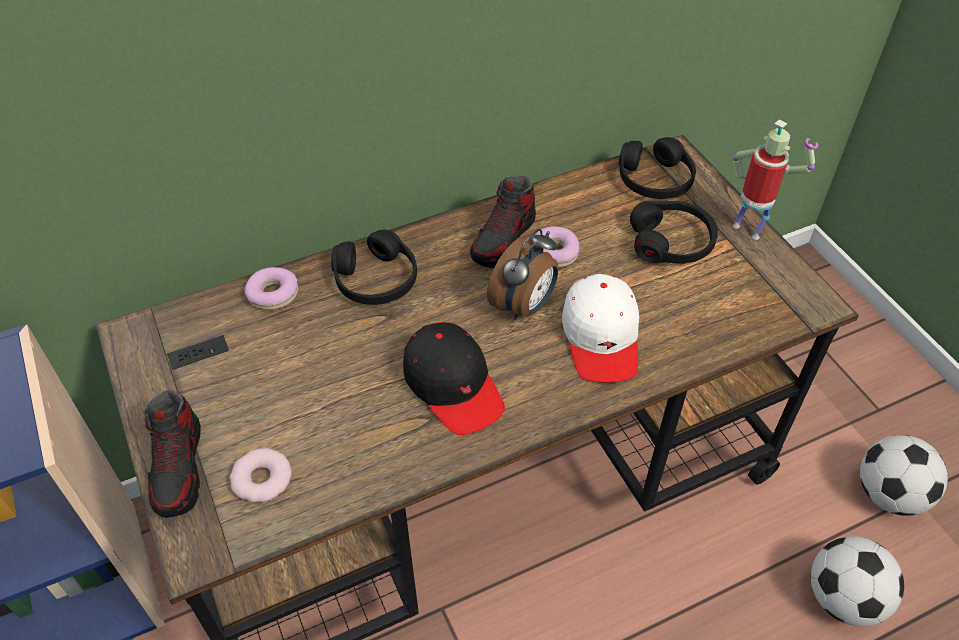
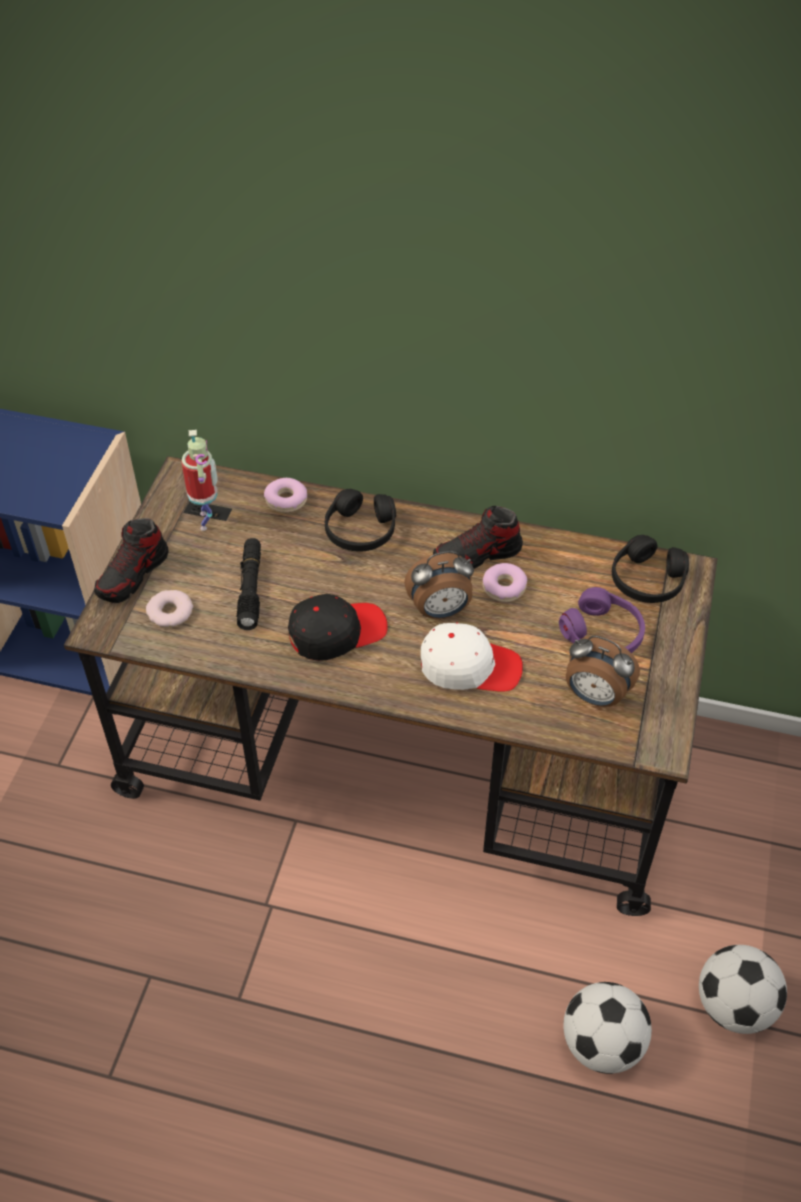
camera: 40 degrees right, 0 degrees up
black cap [403,322,505,435] -> black cap turned 120 degrees counterclockwise [288,594,387,661]
white cap [562,274,639,383] -> white cap turned 120 degrees counterclockwise [421,623,523,692]
black headphones [630,201,718,264] -> purple headphones [559,587,645,653]
toy robot [732,119,818,240] -> toy robot moved to [181,430,218,531]
none -> black flashlight [236,538,261,630]
none -> alarm clock [566,636,640,707]

